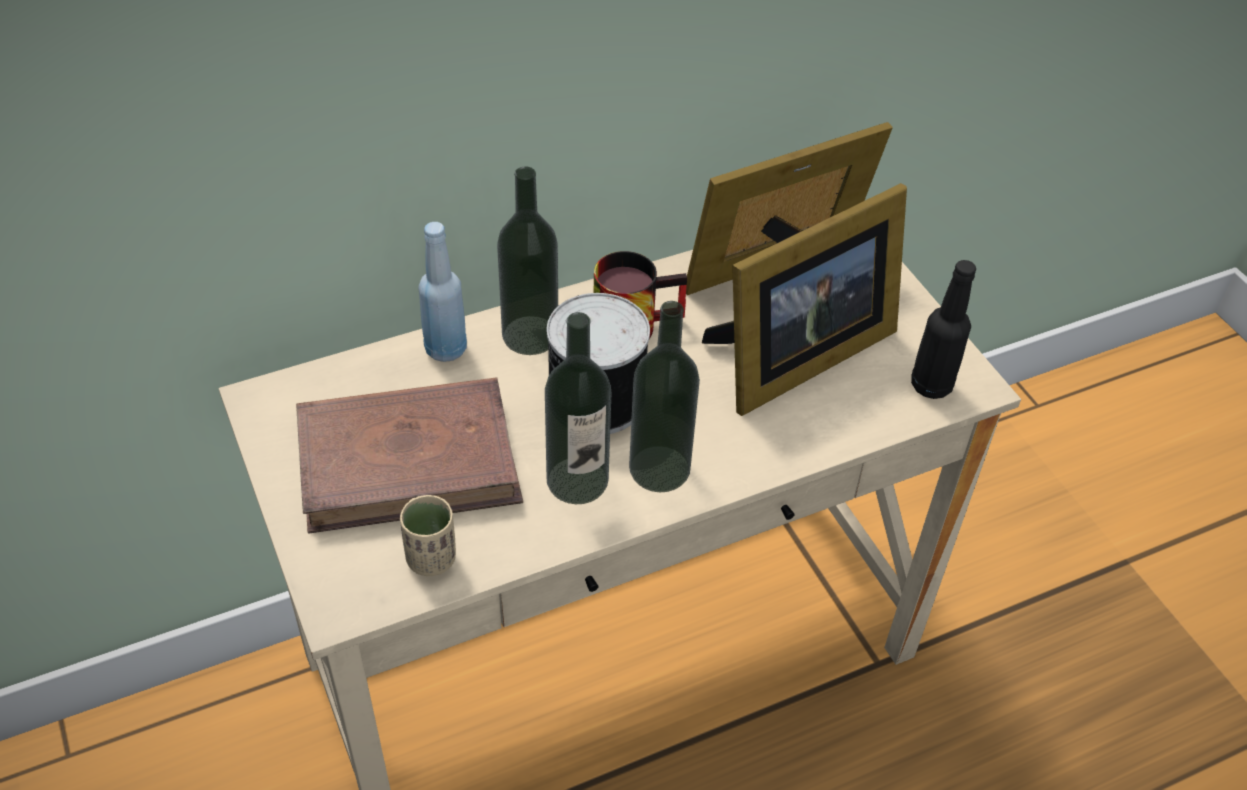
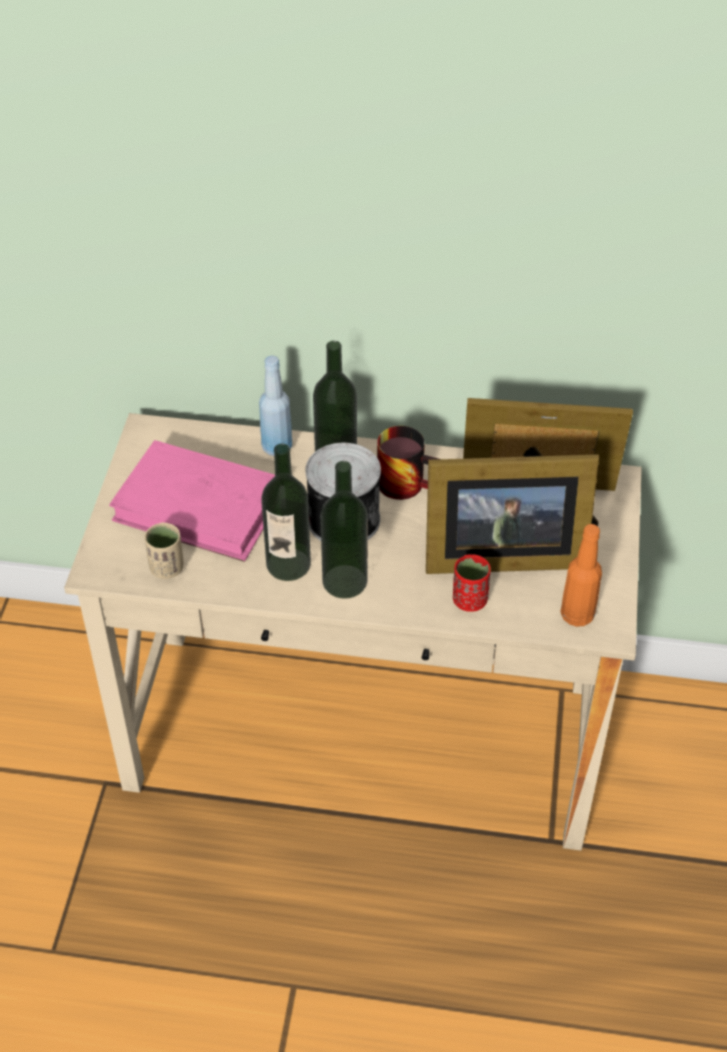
camera: 35 degrees right, 0 degrees up
brown book [296,377,523,534] -> pink book [109,440,275,562]
black bottle [911,260,976,399] -> orange bottle [560,524,602,627]
none -> red cup [453,554,491,612]

